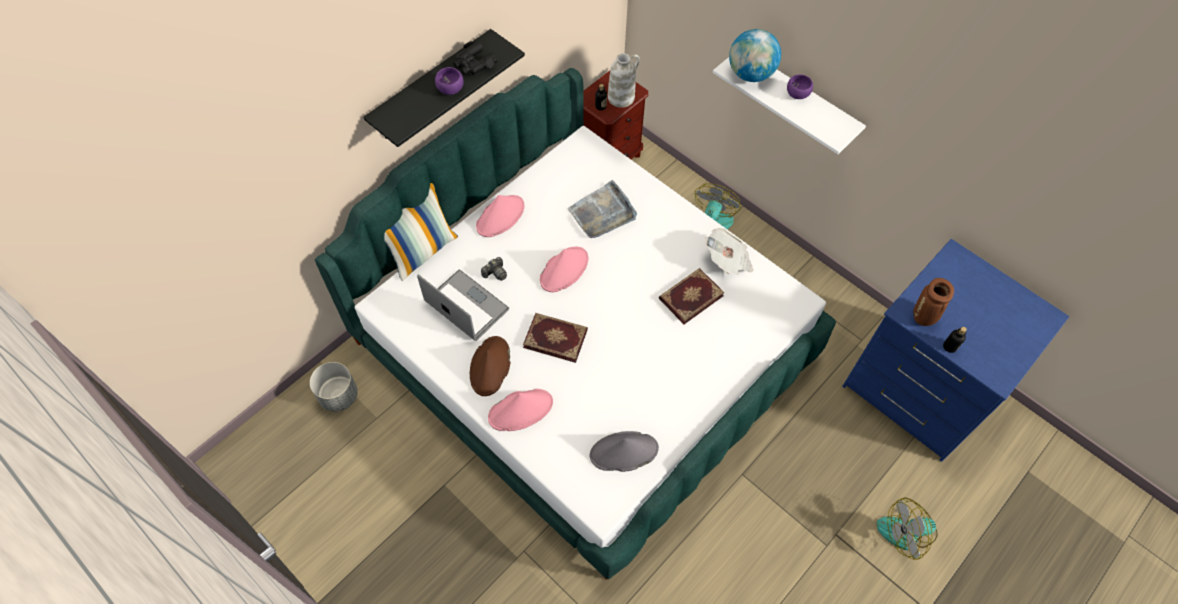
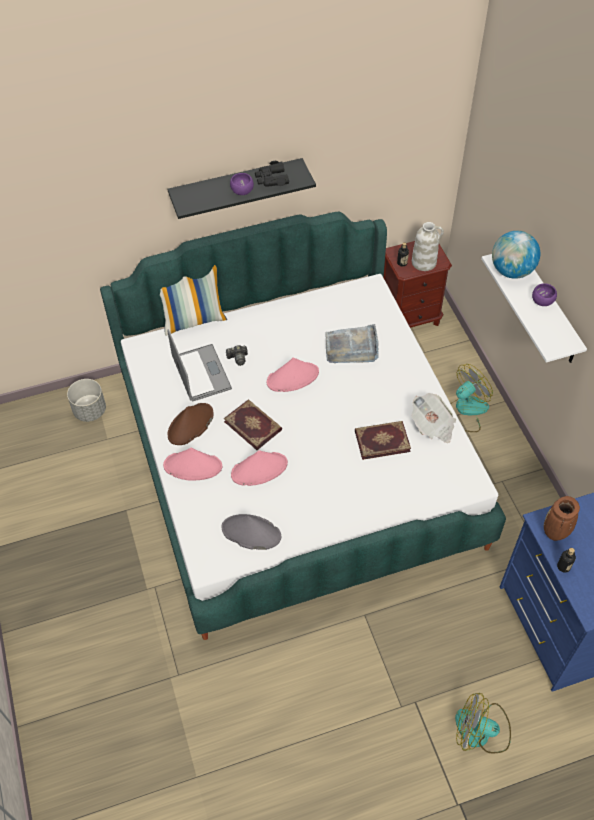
camera: 30 degrees right, 5 degrees down
pink hat [476,195,524,237] -> pink hat moved to [231,450,288,486]

